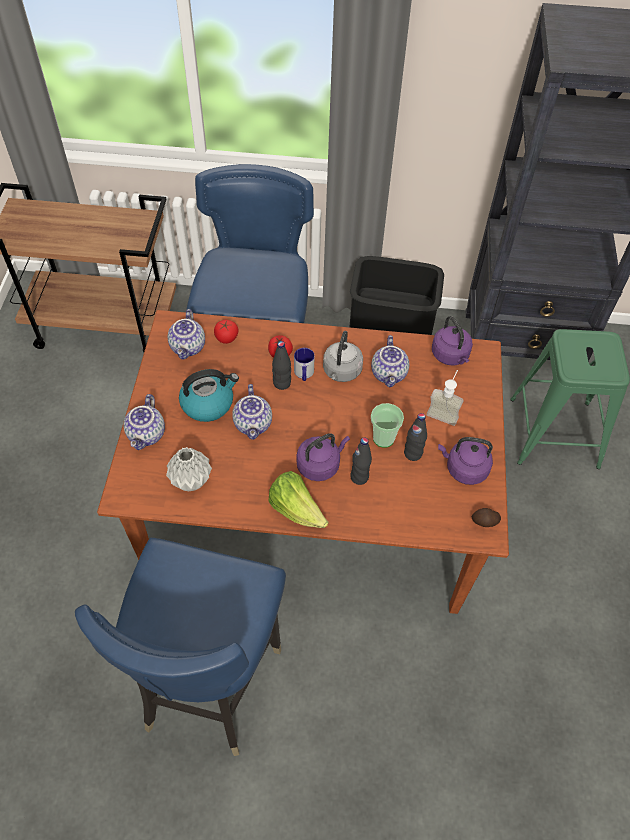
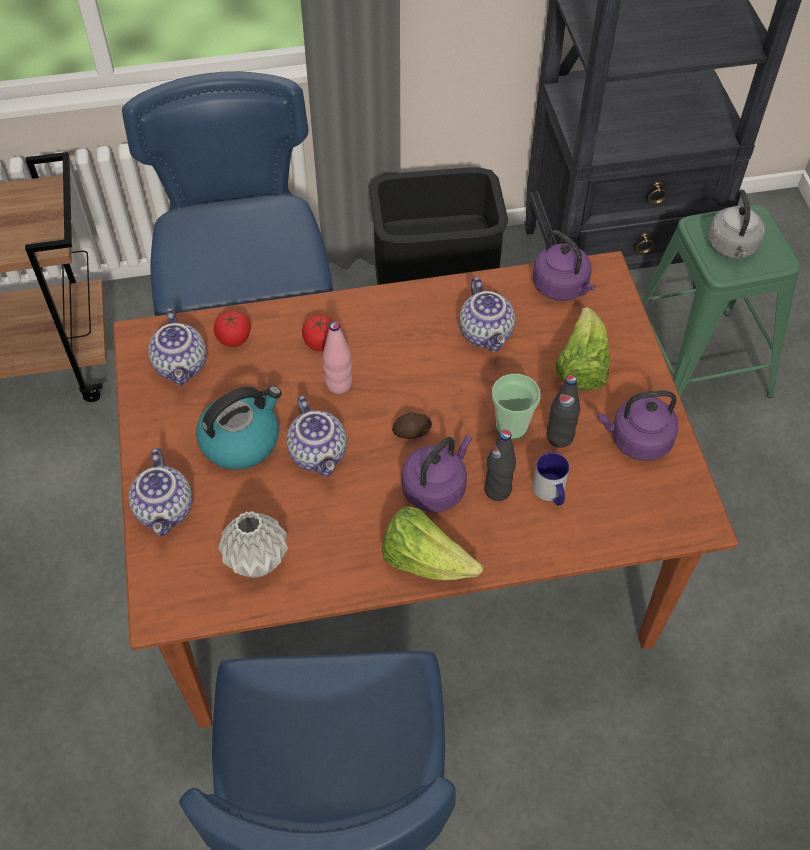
camera: 15 degrees left, 0 degrees up
black bottle [272,341,291,390] -> pink bottle [323,321,352,394]
mug [294,348,315,381] -> mug moved to [532,452,569,506]
grey kettle [323,331,363,382] -> grey kettle moved to [708,189,765,259]
soap dispenser [427,370,463,426] -> lettuce [555,307,610,390]
potato [472,508,501,527] -> potato moved to [392,412,432,439]

